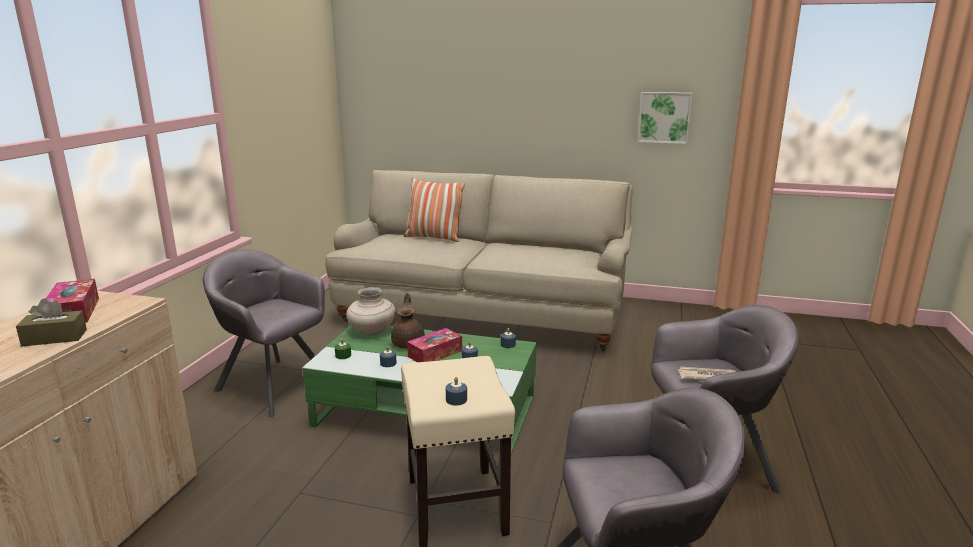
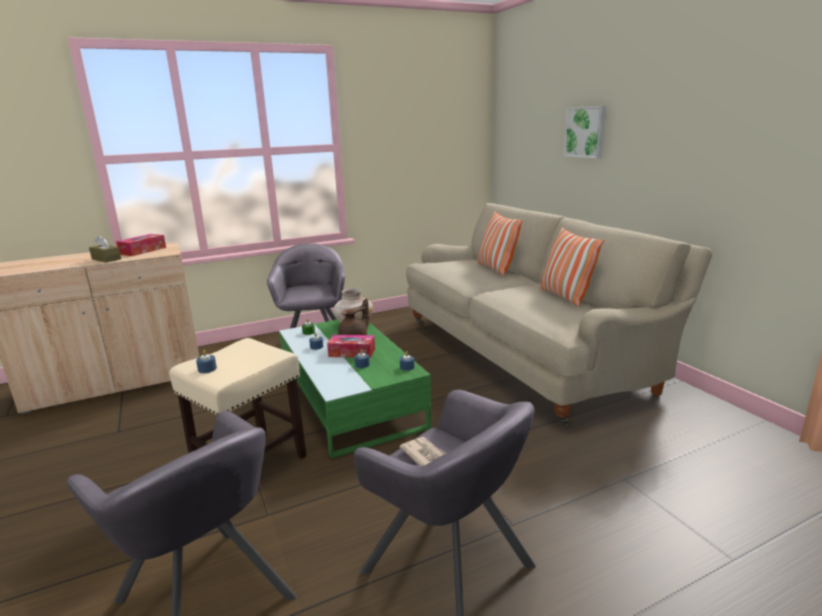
camera: 50 degrees right, 0 degrees up
picture [637,92,693,144] -> picture moved to [564,106,606,158]
none -> pillow [539,227,604,307]

